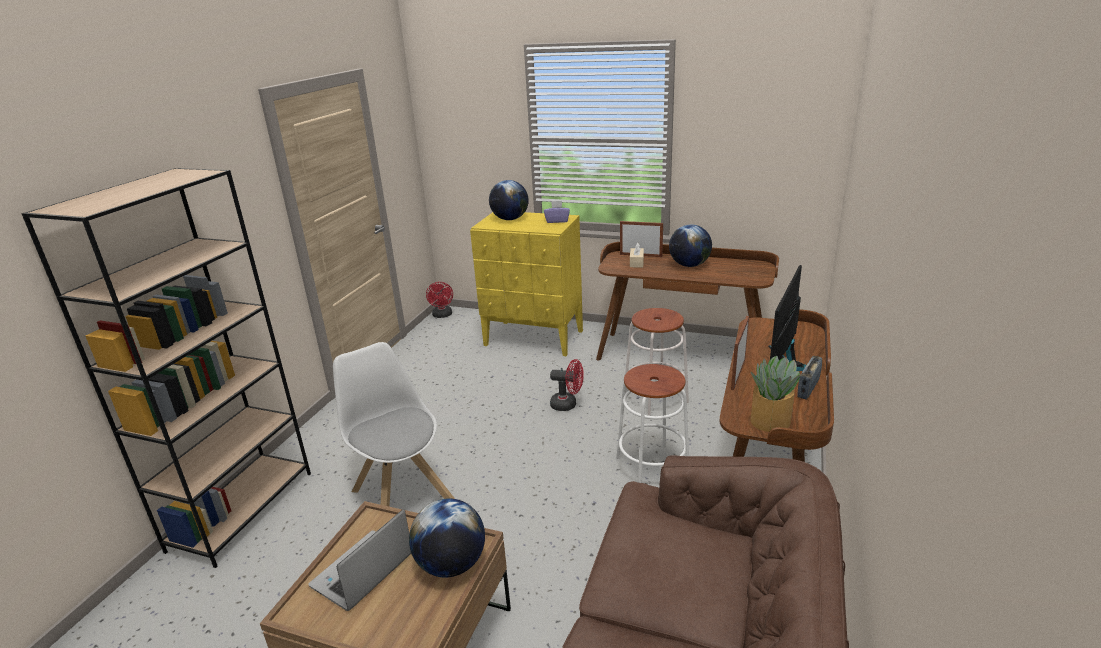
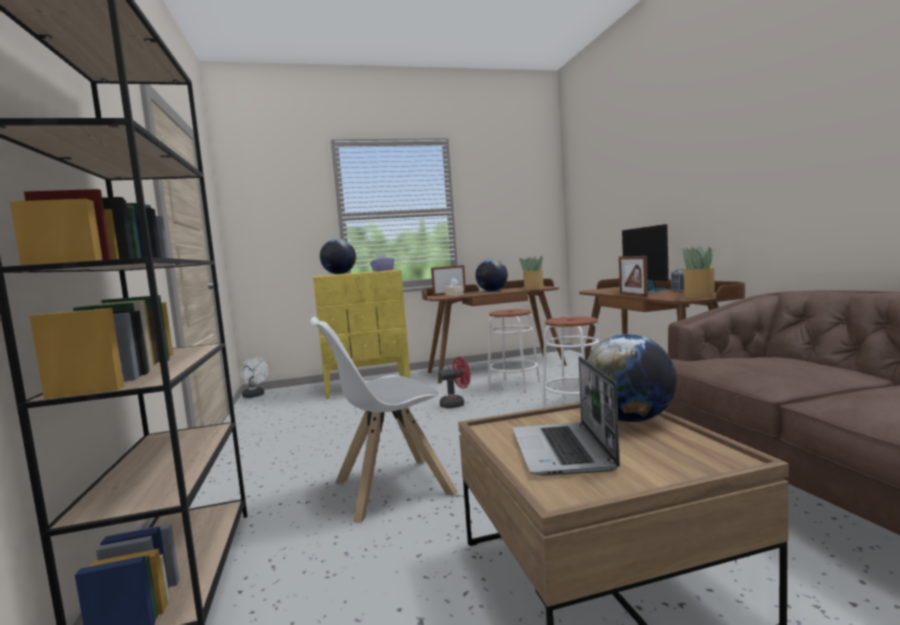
camera: 35 degrees left, 20 degrees down
chair [333,342,455,506] -> chair turned 45 degrees counterclockwise [310,317,458,523]
red fan [426,282,453,318] -> white fan [240,357,268,398]
none -> potted plant [519,256,544,290]

